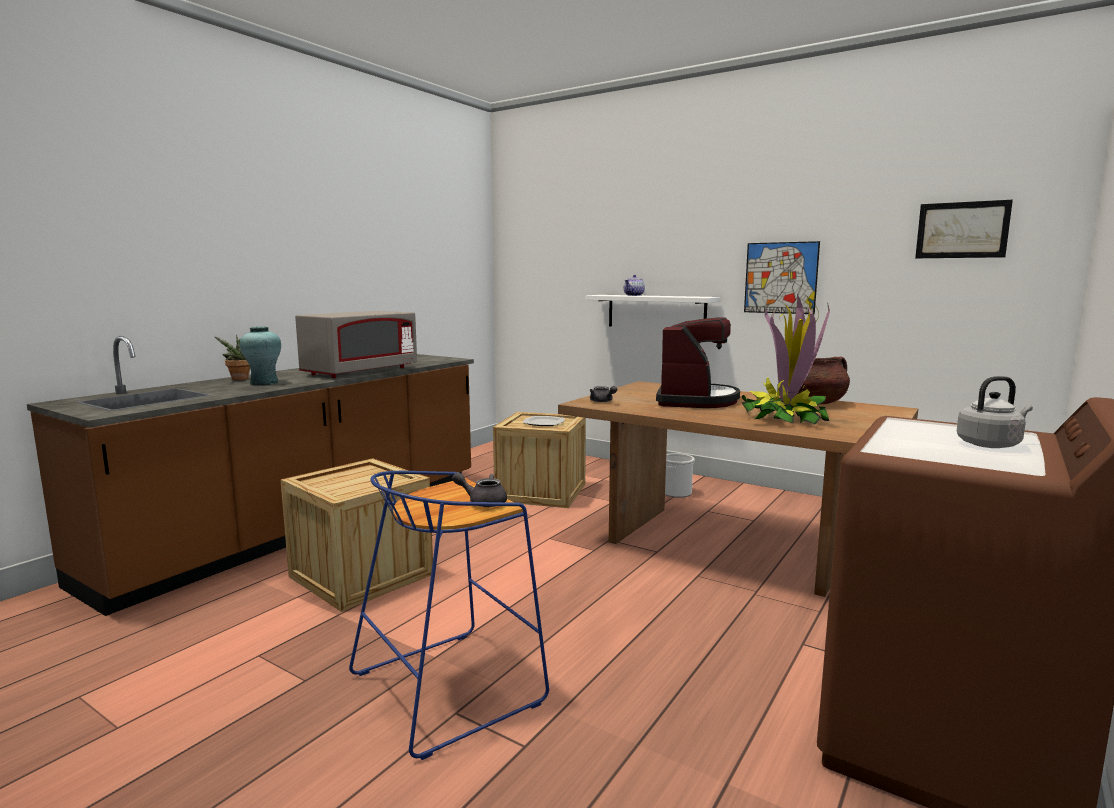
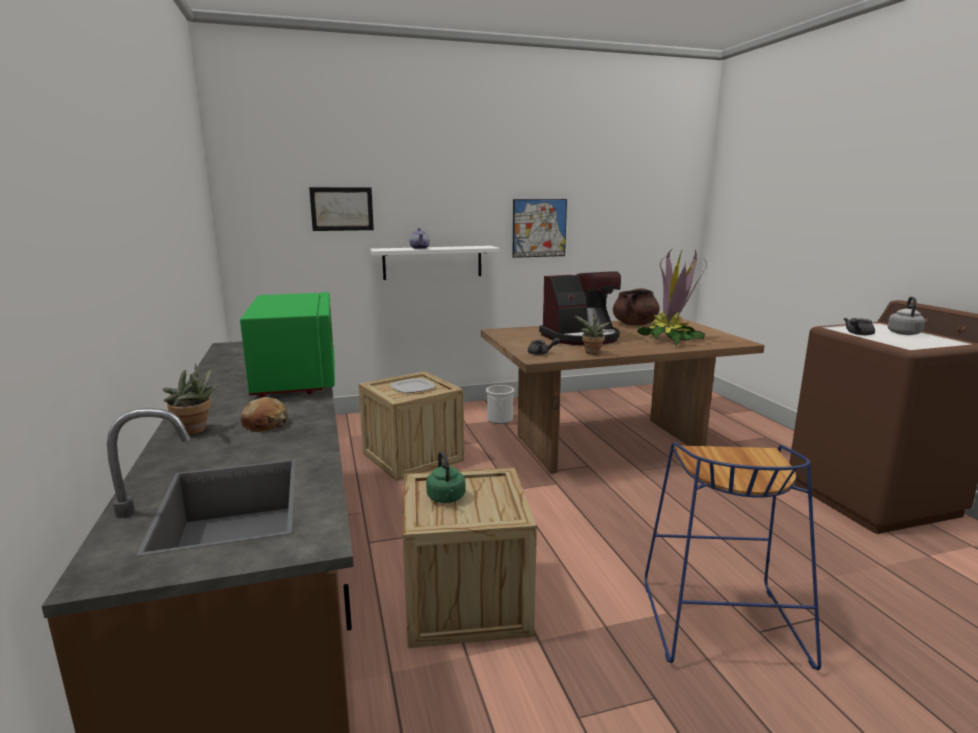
camera: 50 degrees left, 5 degrees up
turquoise vase [239,326,281,385] -> bread [241,397,288,432]
grey microwave [295,311,417,378] -> green microwave [240,292,335,398]
grey teapot [452,472,507,507] -> grey teapot moved to [844,318,875,335]
coffee machine [656,317,740,408] -> coffee machine turned 105 degrees clockwise [539,271,621,345]
picture [915,200,1013,258] -> picture moved to [309,187,374,231]
none -> green kettle [426,451,465,503]
none -> potted plant [574,314,611,355]

